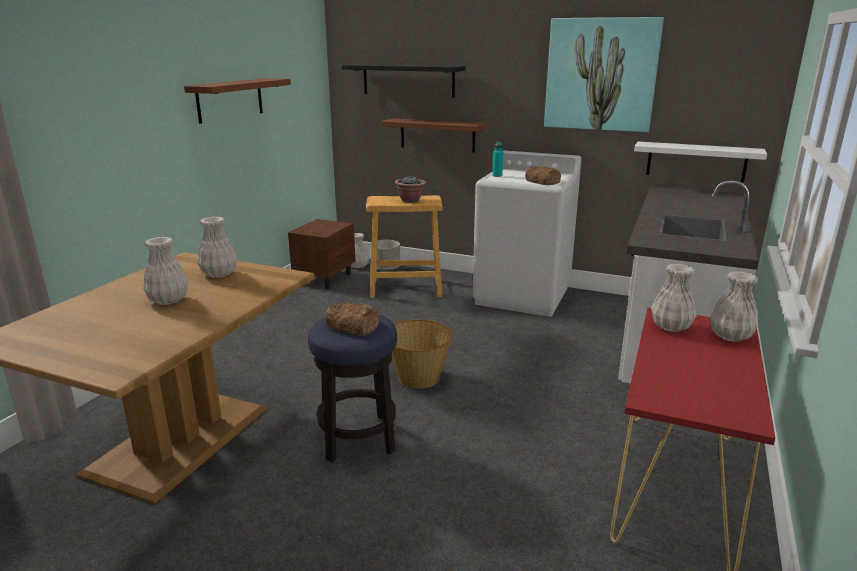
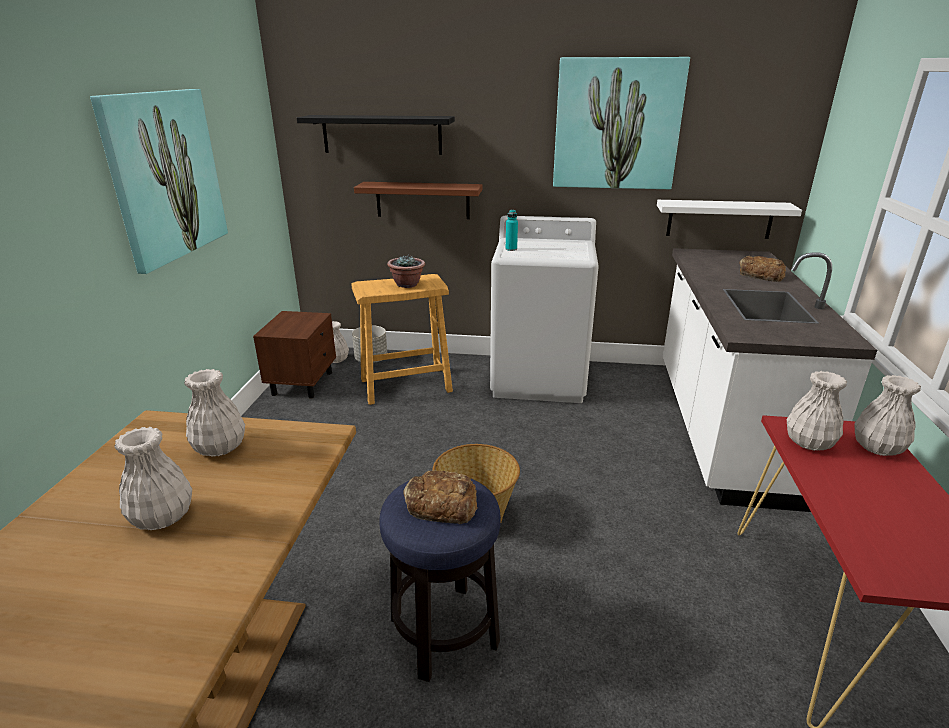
camera: 15 degrees left, 5 degrees up
brown shelf [184,78,291,124] -> picture [90,89,228,274]
bread [525,166,561,185] -> bread moved to [739,256,786,282]

